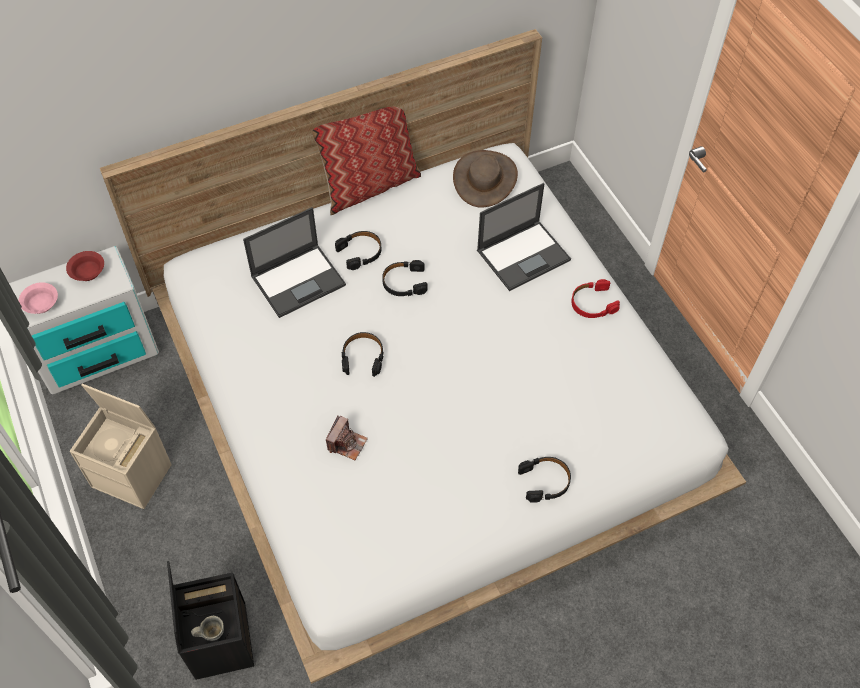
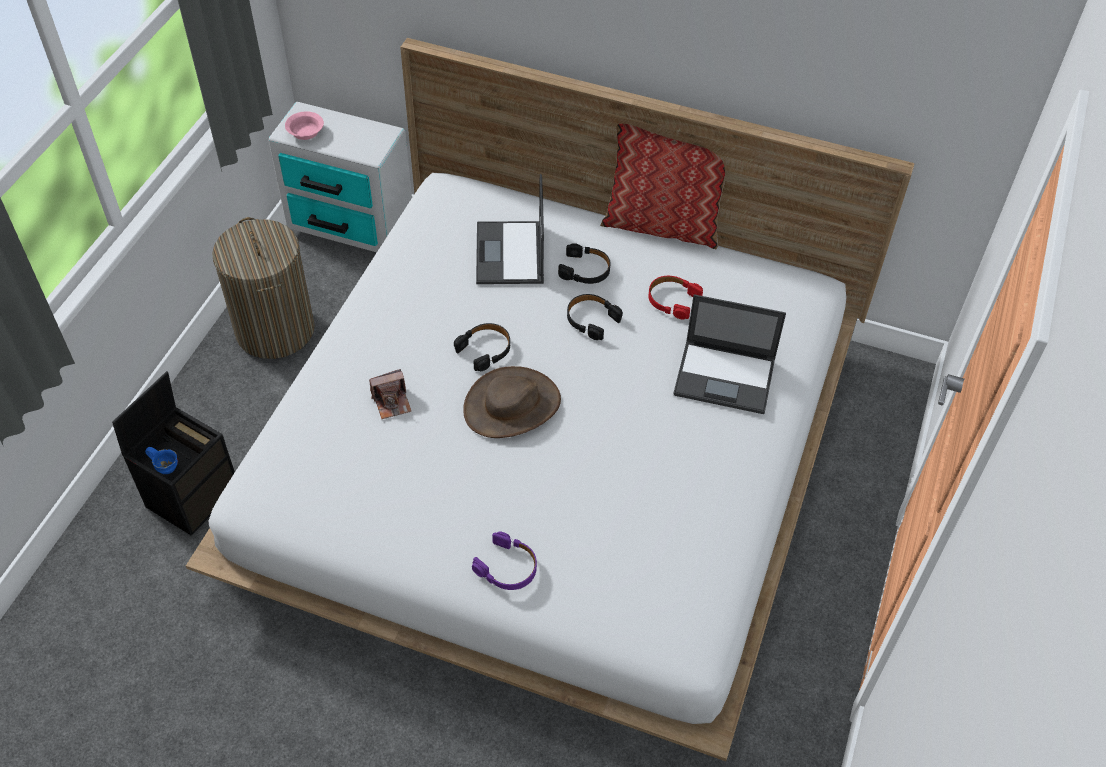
camera: 45 degrees right, 5 degrees down
red bowl [66,251,104,281] -> none
beige storage box [70,384,172,509] -> laundry basket [212,217,315,359]
grey mug [191,616,224,641] -> blue mug [145,447,178,474]
laptop [243,207,346,318] -> laptop turned 75 degrees clockwise [476,174,544,284]
brown hat [453,150,518,208] -> brown hat moved to [463,366,561,438]
black headphones [518,457,571,503] -> purple headphones [472,531,537,590]
red headphones [571,279,620,318] -> red headphones moved to [648,276,703,320]

